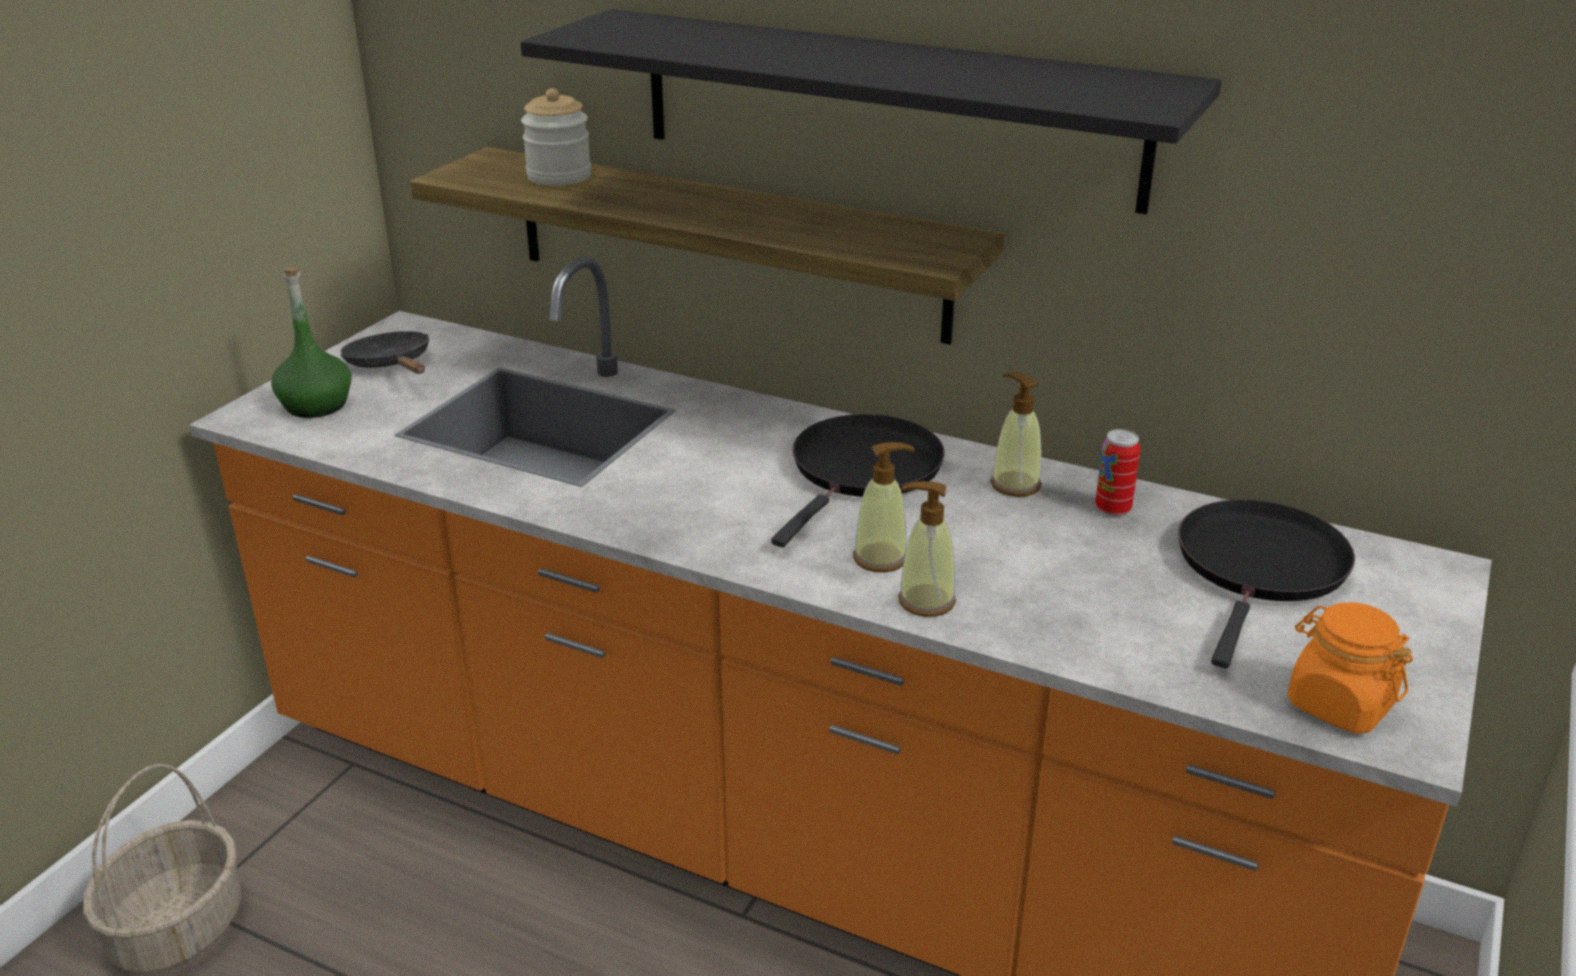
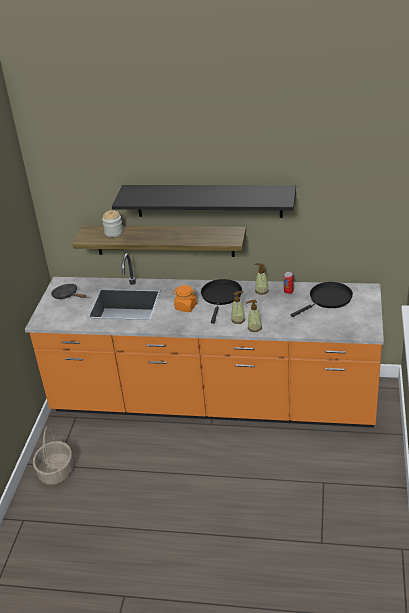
camera: 15 degrees left, 5 degrees up
green bottle [271,268,352,418] -> none
black frying pan [1178,499,1355,668] -> black frying pan turned 45 degrees clockwise [291,282,353,317]
orange jar [1287,602,1413,734] -> orange jar moved to [173,285,197,312]

